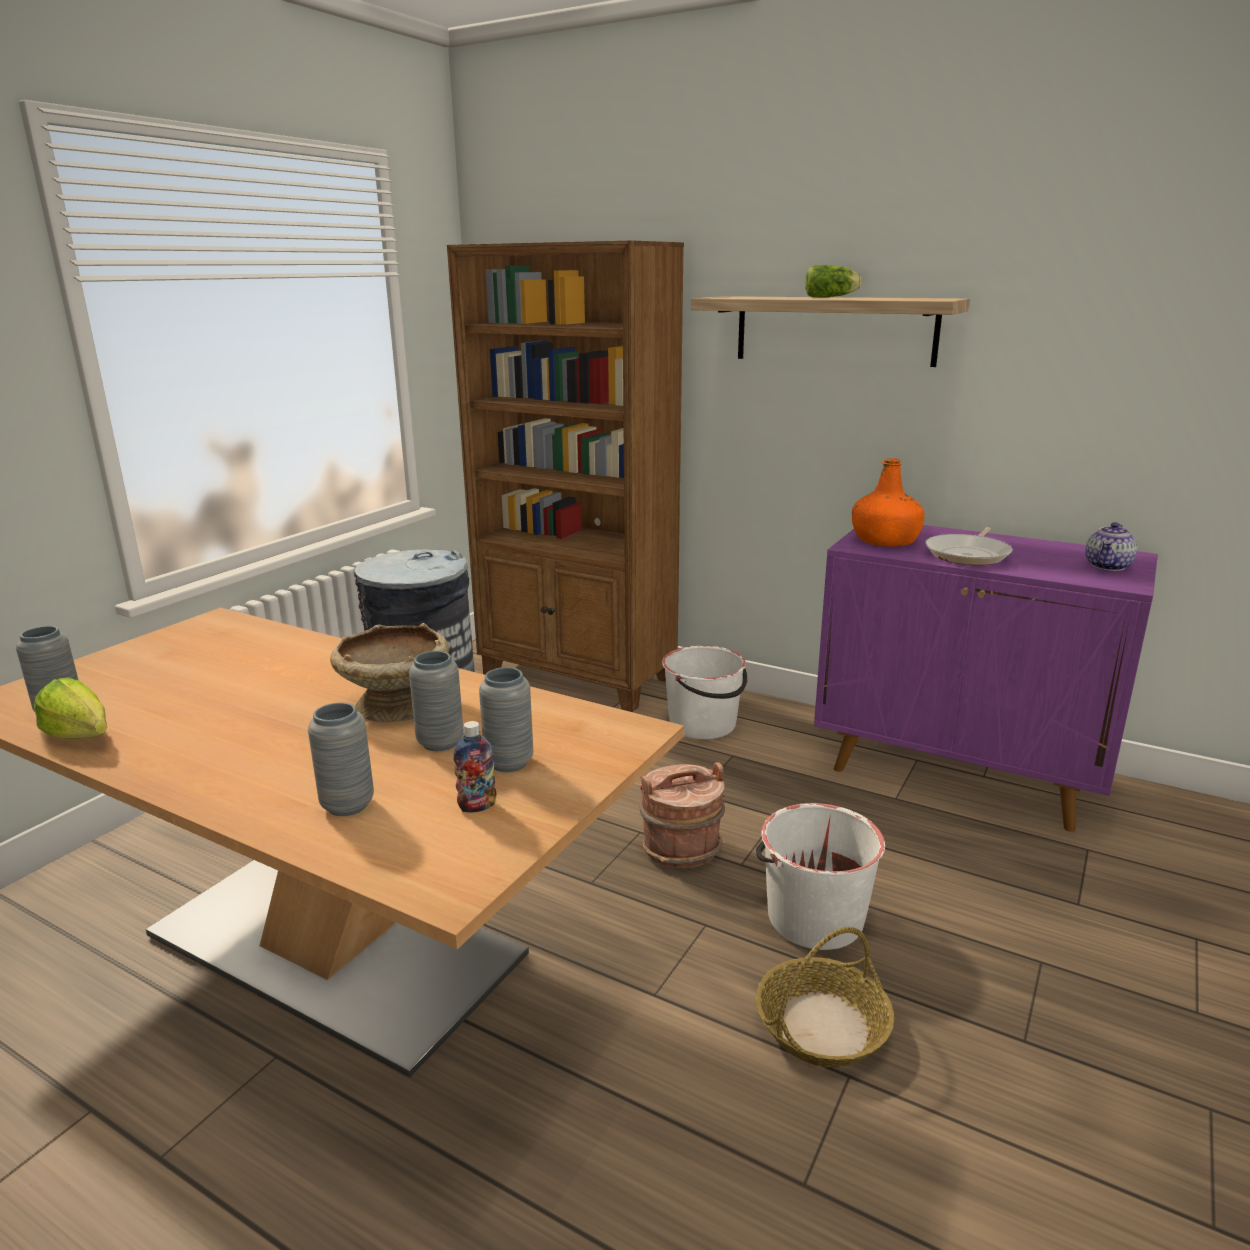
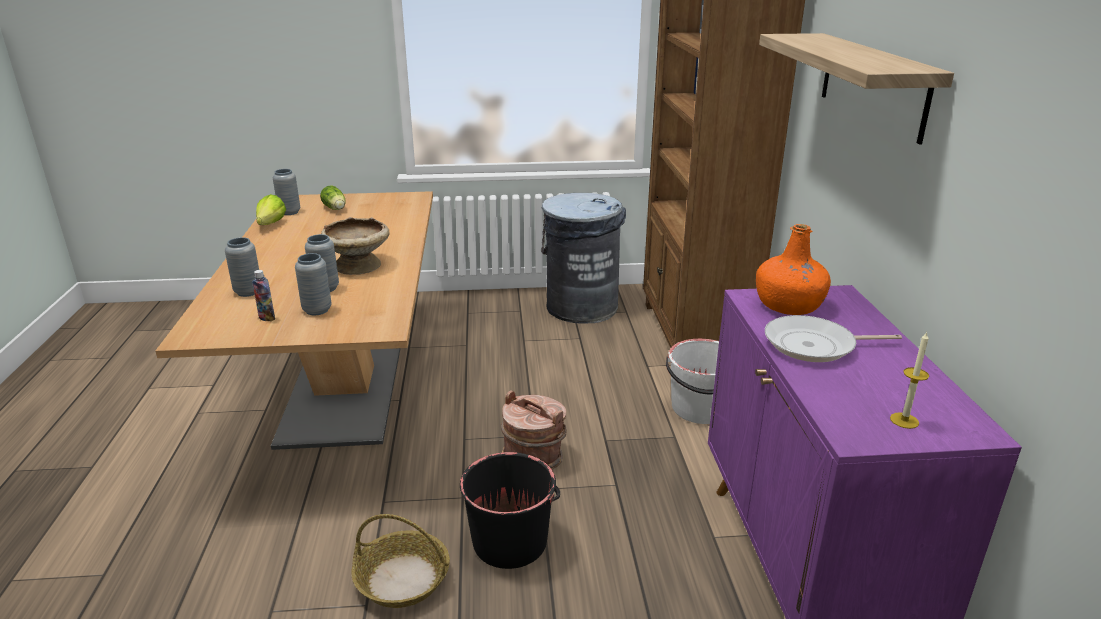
camera: 55 degrees right, 5 degrees up
white bucket [756,803,885,950] -> black bucket [460,452,560,569]
lettuce [805,265,862,298] -> lettuce moved to [320,185,346,210]
teapot [1085,522,1138,571] -> candle [890,332,929,429]

